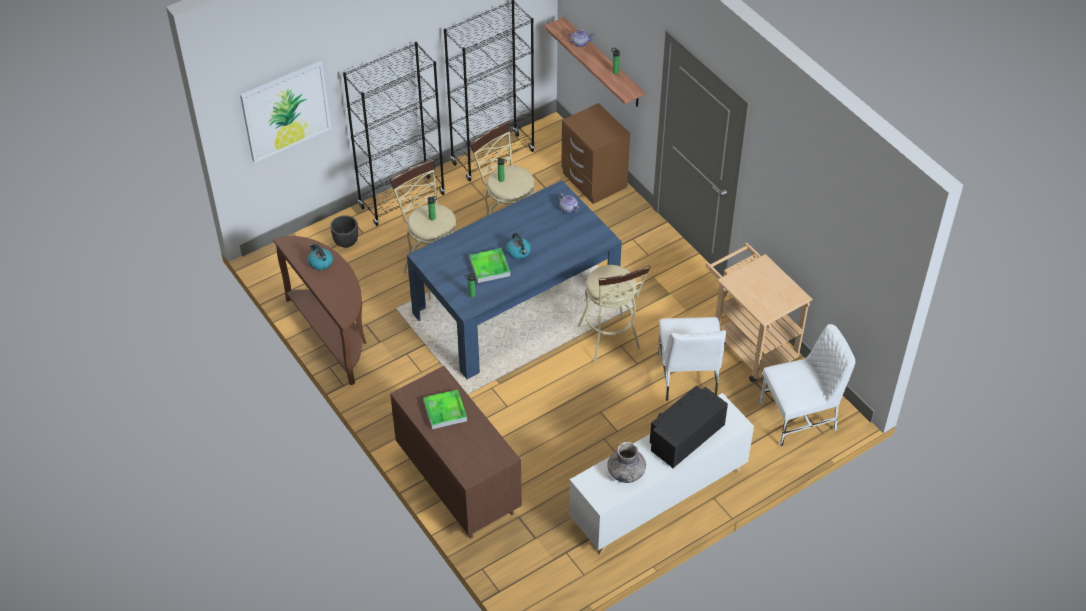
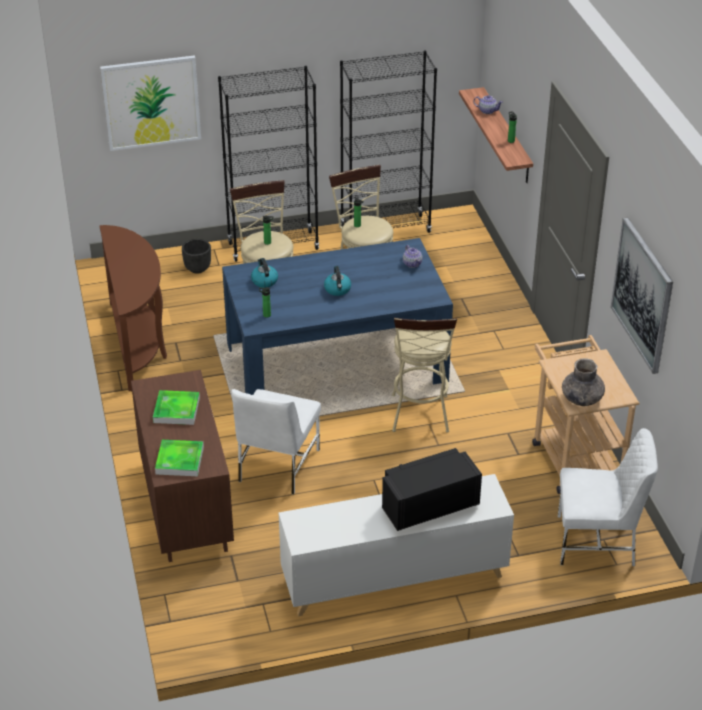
camera: 20 degrees right, 10 degrees down
kettle [308,244,333,270] -> kettle moved to [251,258,278,288]
tray [469,248,510,283] -> tray moved to [155,440,204,476]
brown nightstand [561,103,630,204] -> none
grey vase [607,442,646,483] -> grey vase moved to [562,358,605,406]
white chair [658,317,726,401] -> white chair moved to [231,389,321,495]
none -> picture [611,218,673,374]

